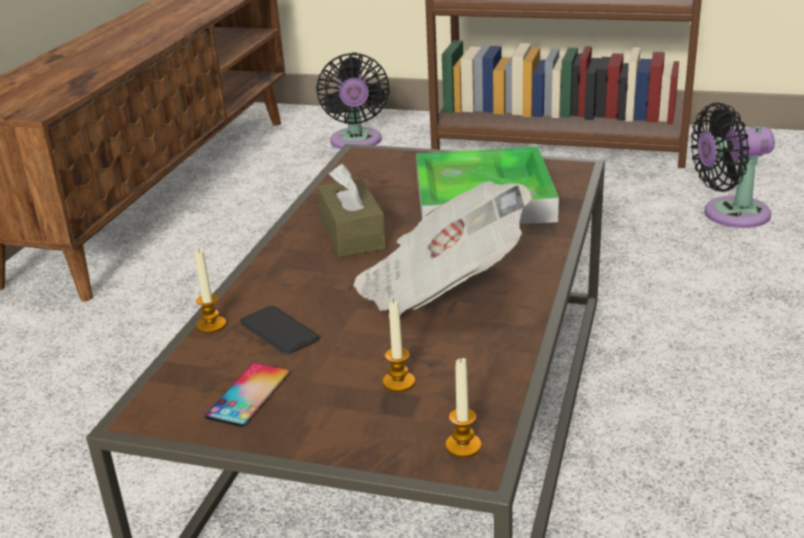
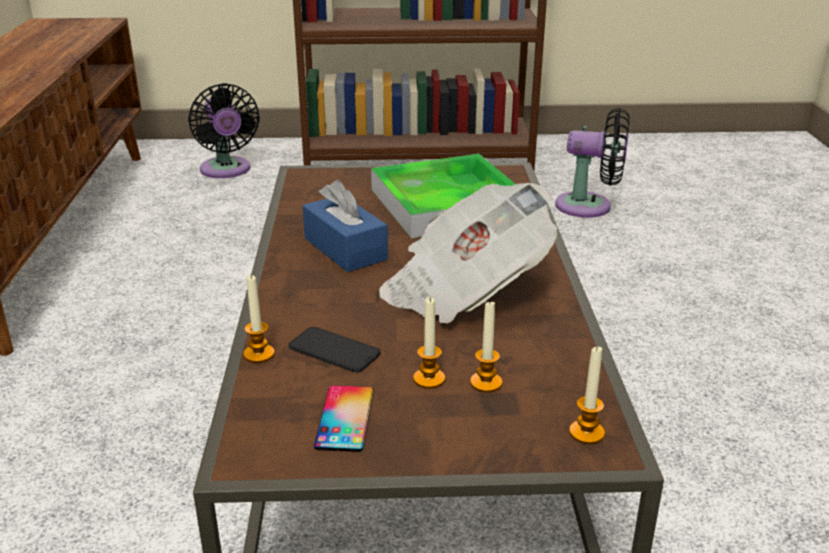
camera: 20 degrees left, 0 degrees up
brown tissue box [318,164,386,257] -> blue tissue box [303,180,388,272]
black fan [691,103,775,228] -> black fan turned 135 degrees counterclockwise [555,108,630,218]
none -> candle [413,297,445,389]

